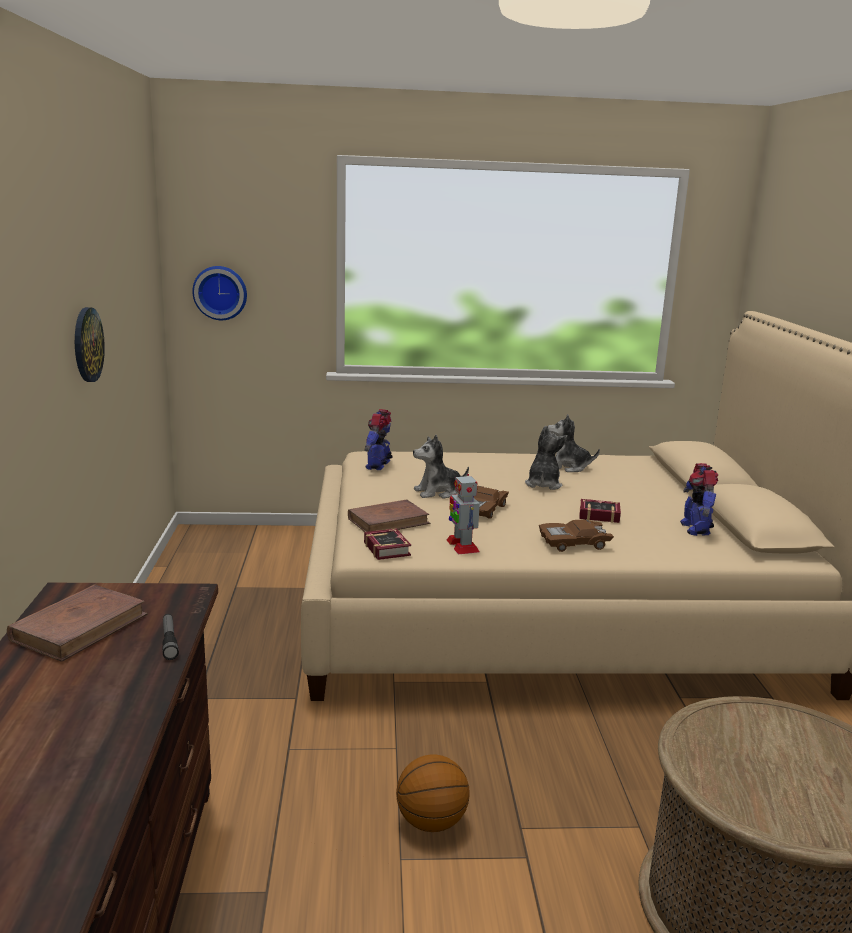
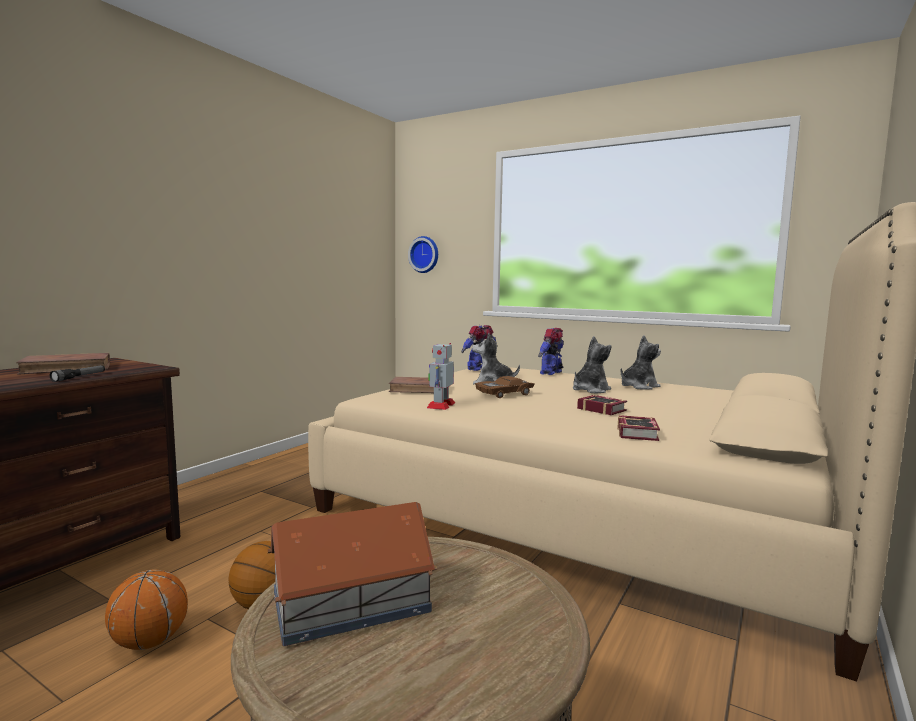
camera: 35 degrees right, 10 degrees down
wall clock [75,307,105,382] -> none
book [364,528,411,560] -> book moved to [617,415,660,441]
brown toy car [539,520,614,552] -> none
plush toy [548,414,600,472] -> plush toy turned 105 degrees clockwise [621,335,661,390]
toy robot [680,463,718,536] -> toy robot moved to [538,328,563,375]
none -> basketball [105,570,188,650]
none -> toy house [268,502,437,646]

